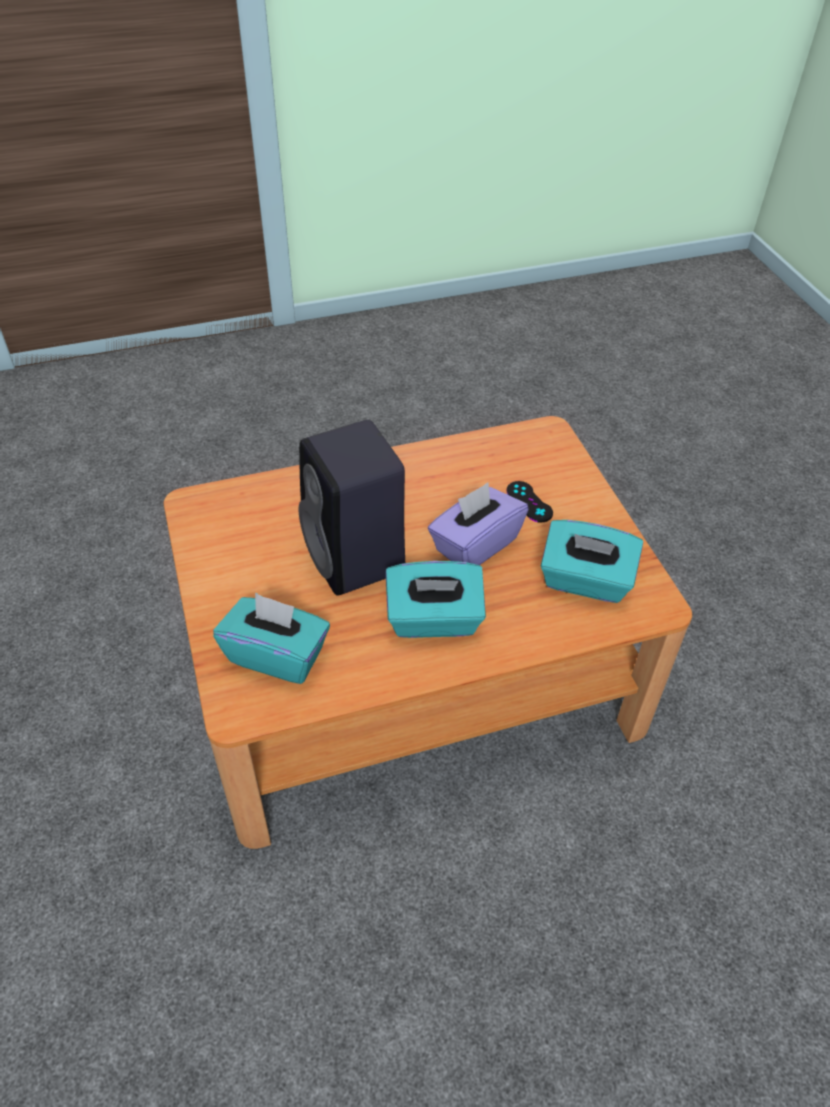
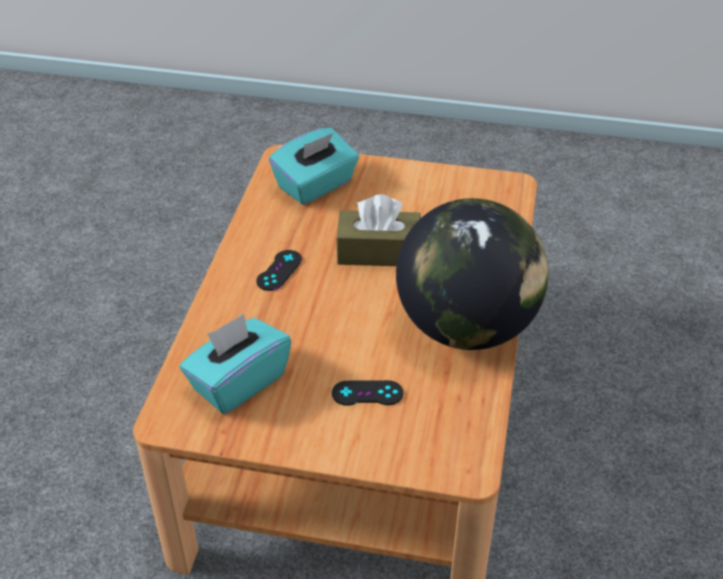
camera: 120 degrees right, 5 degrees down
black speaker [299,420,405,595] -> brown tissue box [336,194,421,266]
turquoise tissue box [386,561,486,638] -> black game controller [256,250,302,291]
purple tissue box [428,483,529,565] -> none
none -> globe [396,198,548,350]

